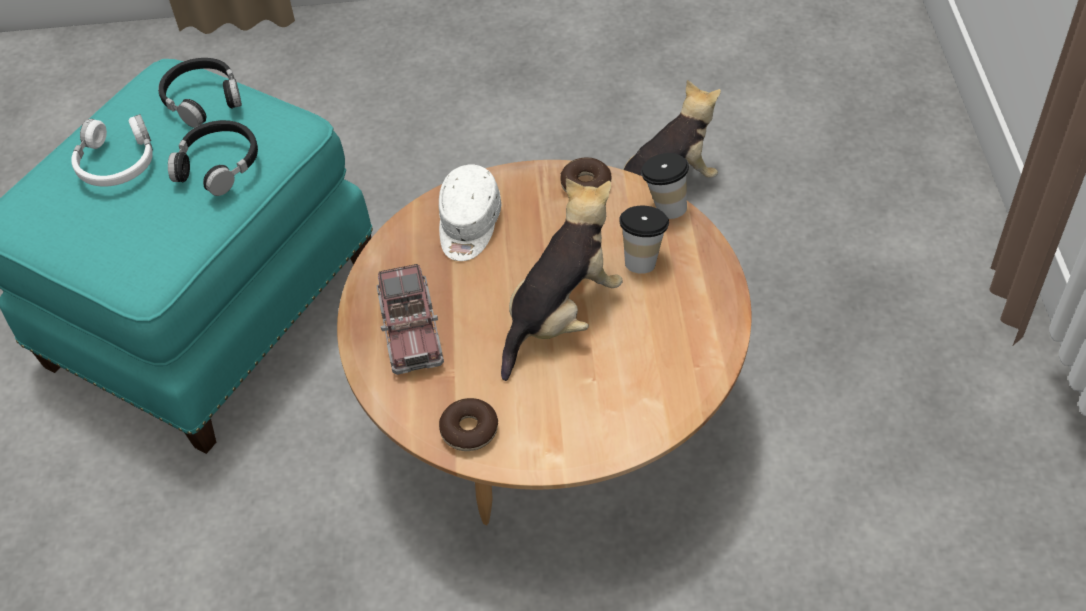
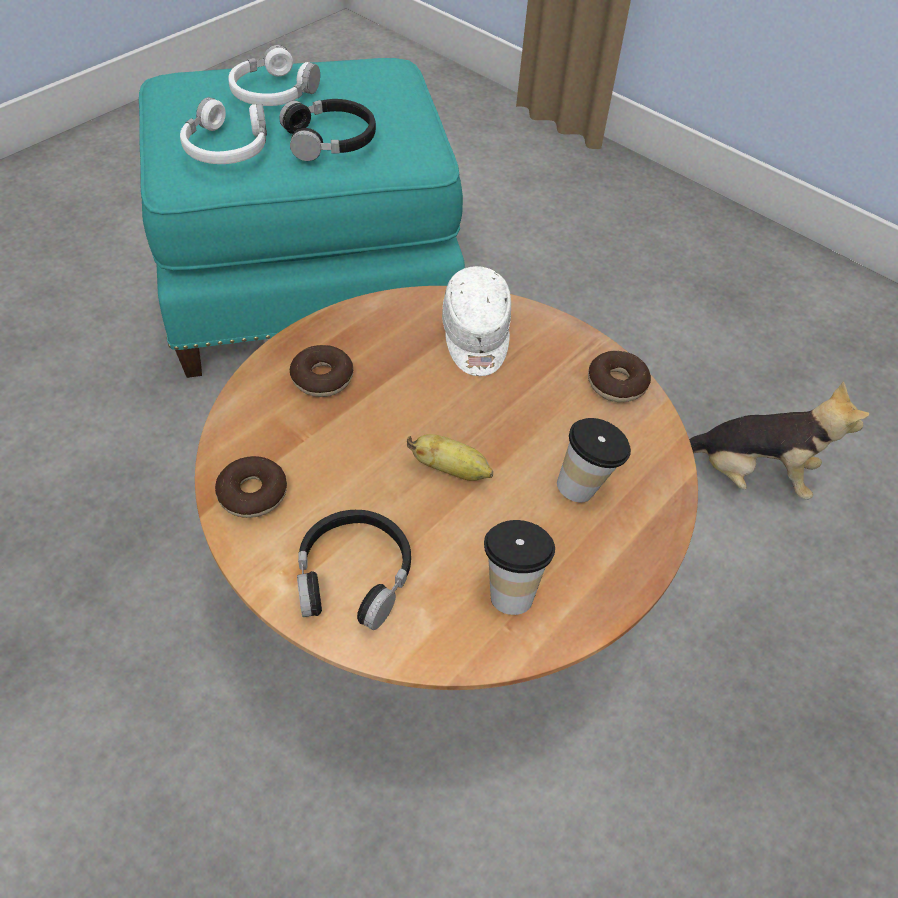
camera: 40 degrees right, 0 degrees up
black headphones [158,58,242,128] -> black headphones moved to [297,510,411,630]
toy truck [377,264,444,375] -> donut [290,345,353,397]
white cap [439,165,501,261] -> white cap turned 60 degrees counterclockwise [442,266,511,376]
plush toy [501,179,623,381] -> banana [407,434,493,481]
cup [641,153,689,219] -> cup moved to [484,520,555,615]
none -> white headphones [180,97,267,164]

